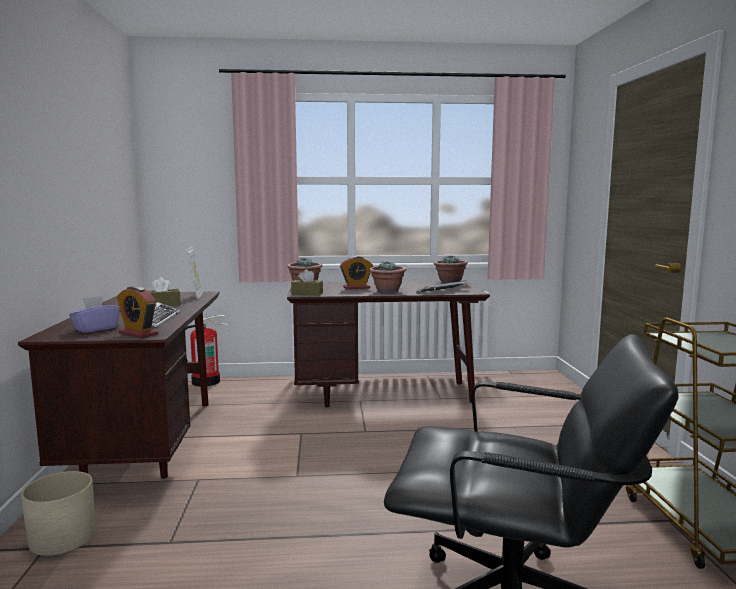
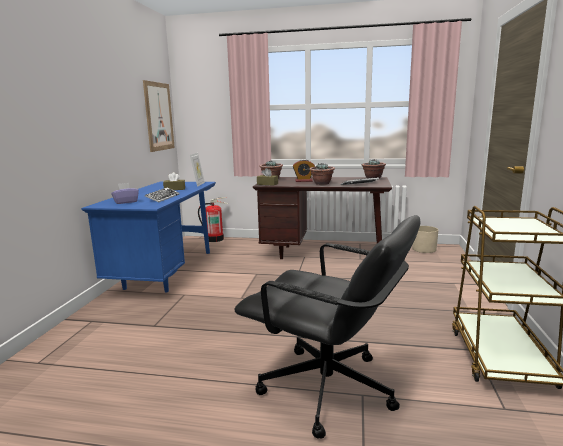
camera: 15 degrees right, 5 degrees up
brown desk [18,291,220,479] -> blue desk [81,182,216,292]
beige planter [21,471,95,556] -> beige planter moved to [412,226,438,253]
alarm clock [117,286,159,338] -> none
none -> picture [143,80,175,152]

